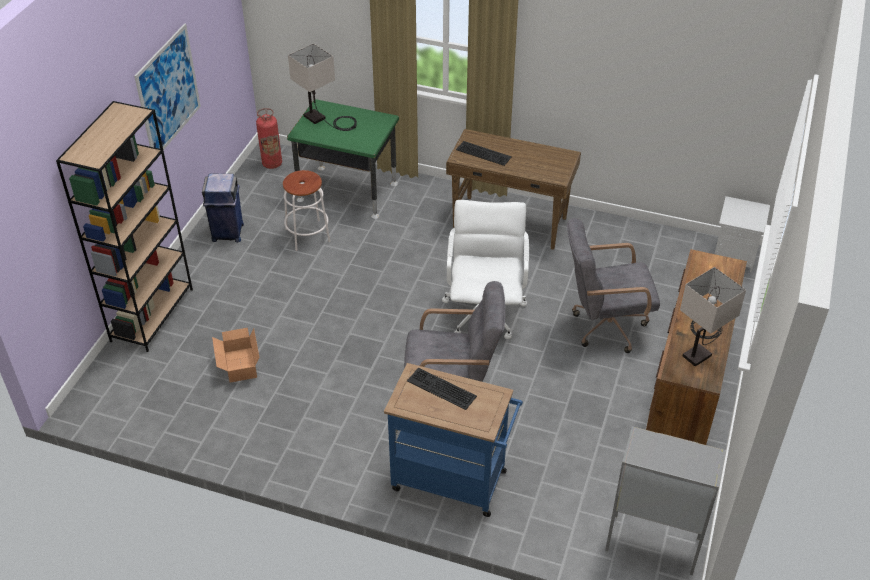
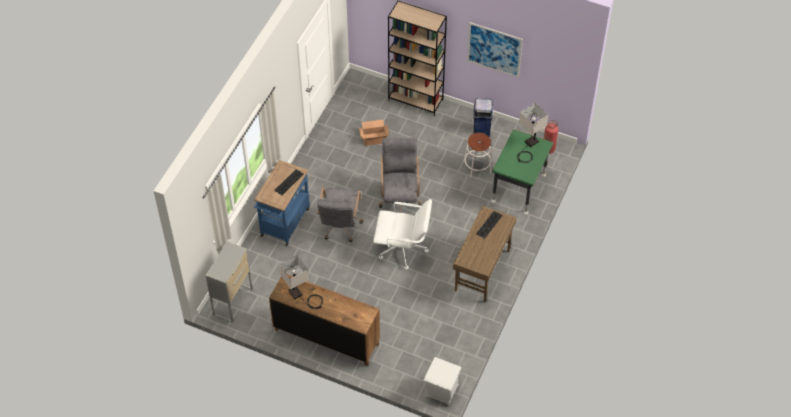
camera: 95 degrees right, 10 degrees up
grey office chair [567,218,660,353] -> grey office chair moved to [378,138,422,213]

